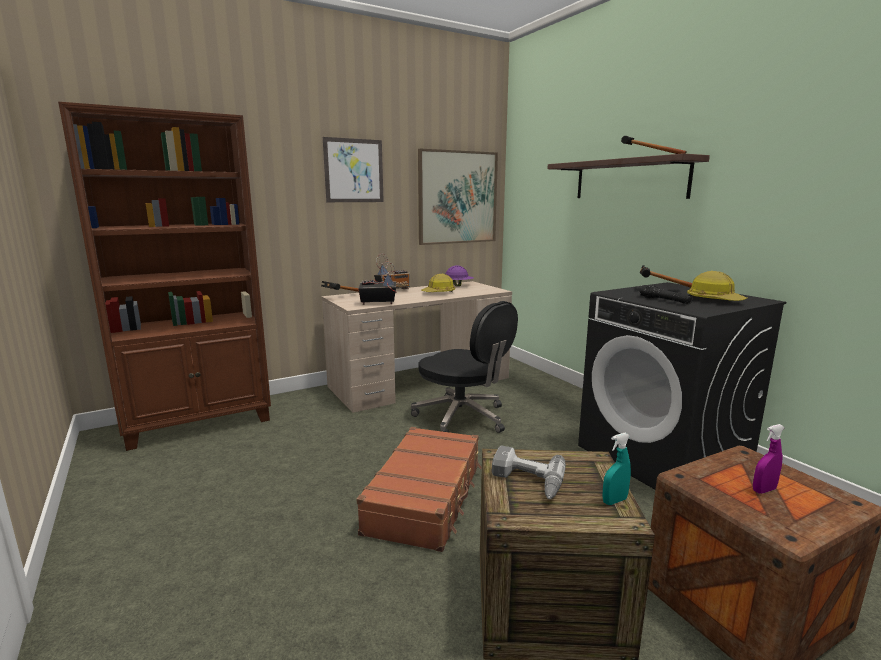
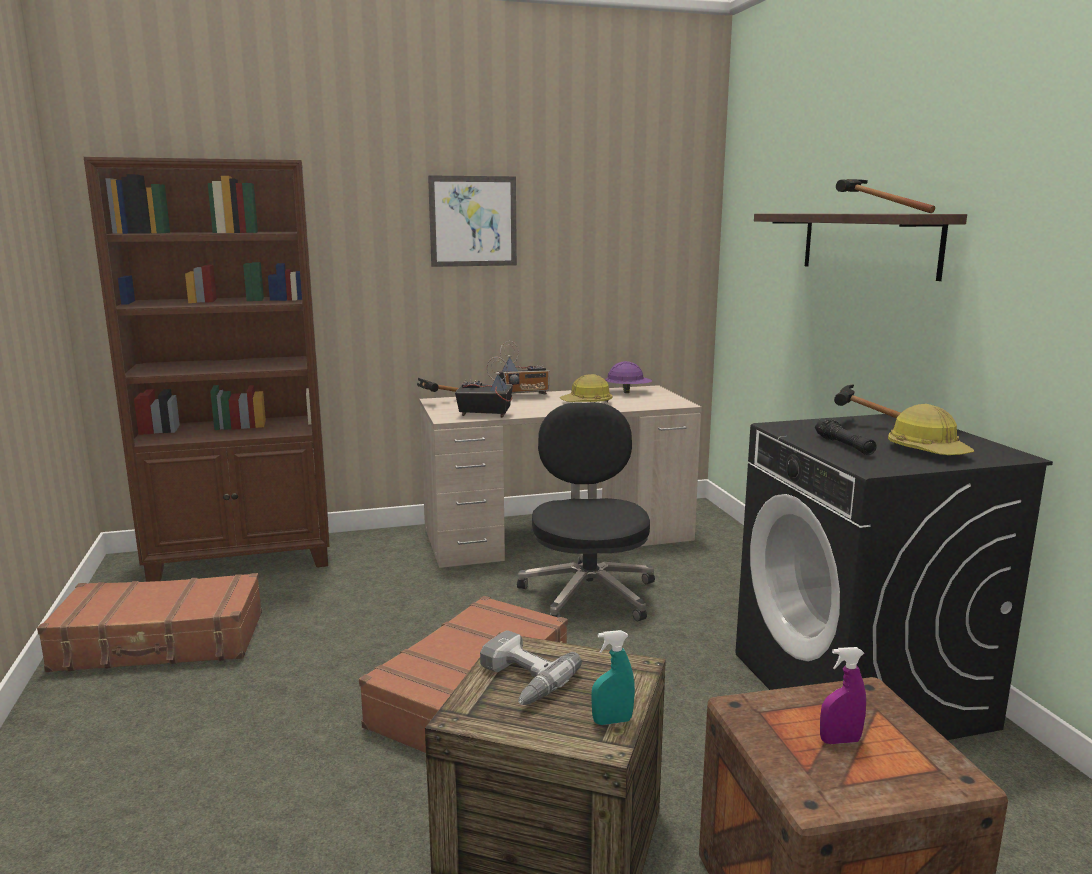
camera: 15 degrees right, 0 degrees up
black office chair [411,301,518,433] -> black office chair turned 150 degrees counterclockwise [517,402,655,622]
picture [418,149,498,245] -> none
none -> brown suitcase [37,573,262,672]

